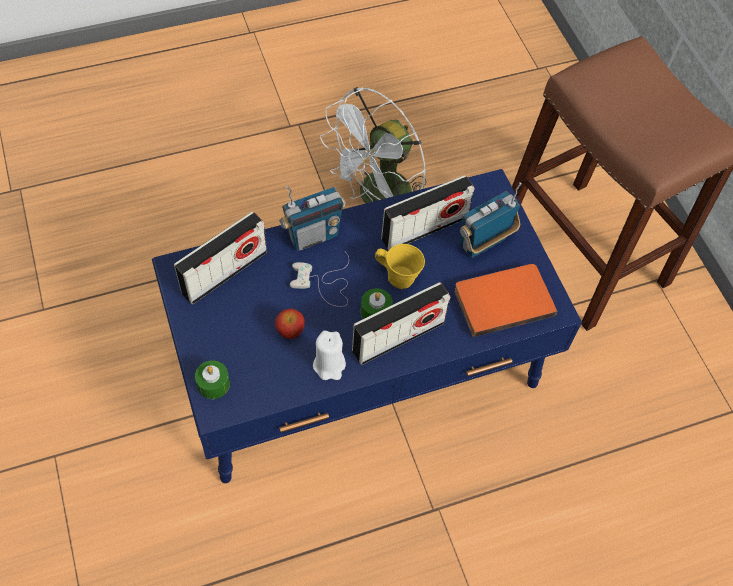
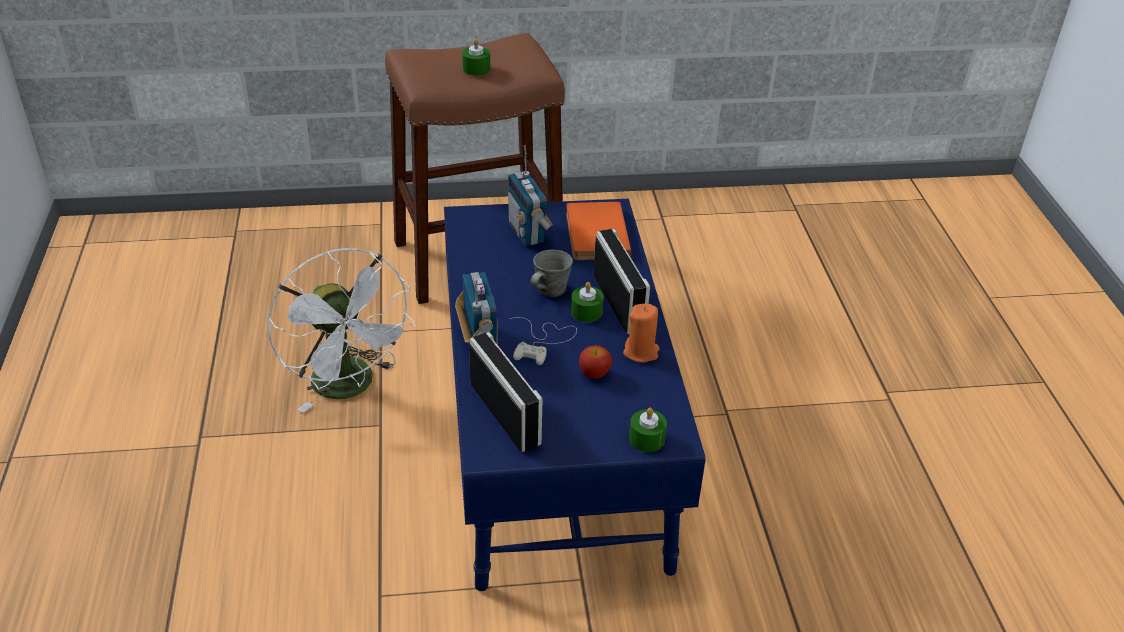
camera: 75 degrees left, 20 degrees down
white candle [313,330,346,380] -> orange candle [623,303,660,363]
yellow mug [375,244,425,289] -> grey mug [531,250,573,297]
radio [381,175,475,250] -> none
none -> green candle [462,38,490,76]

